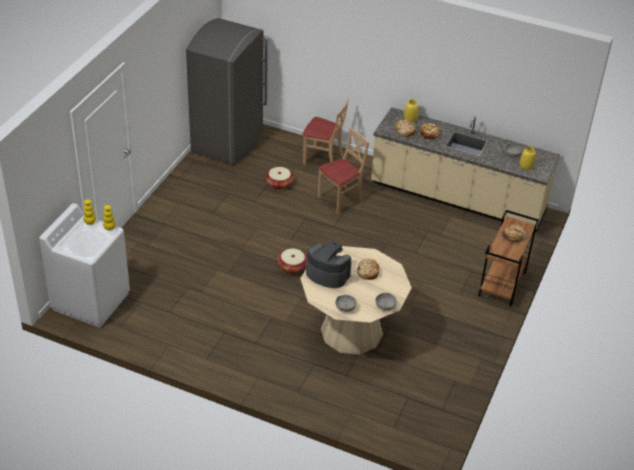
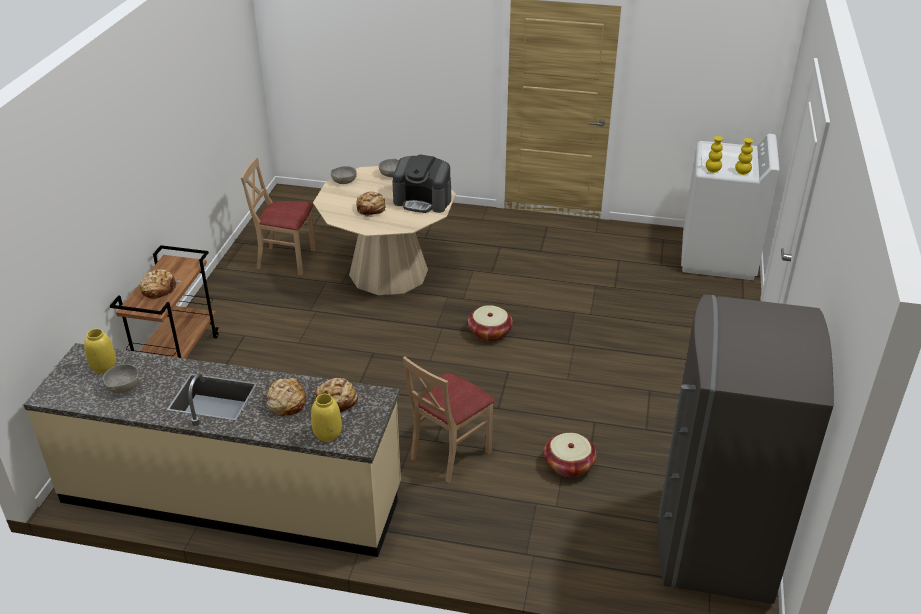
camera: 170 degrees right, 5 degrees down
beige chair [302,99,349,164] -> beige chair moved to [241,157,316,275]

